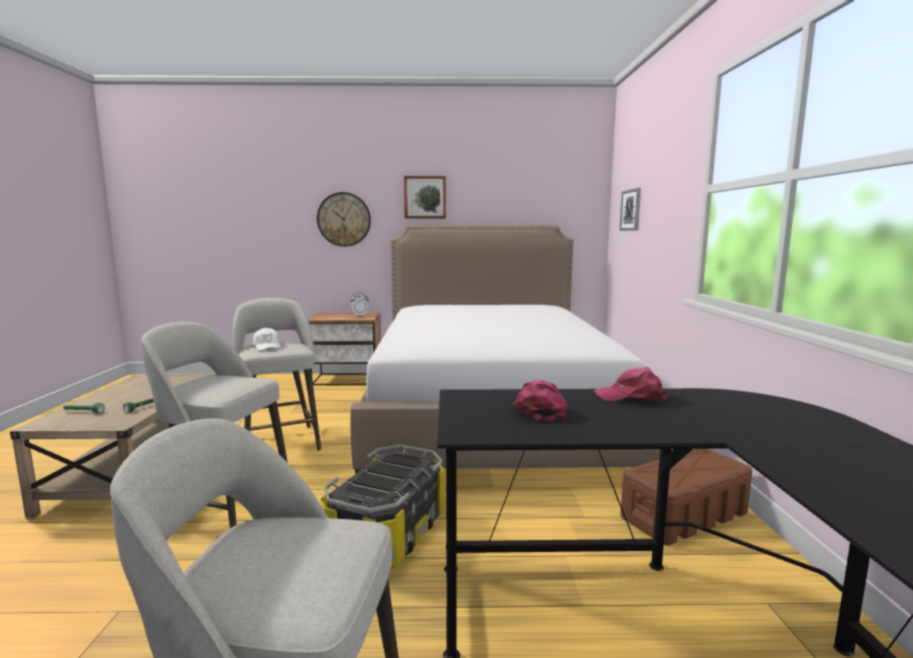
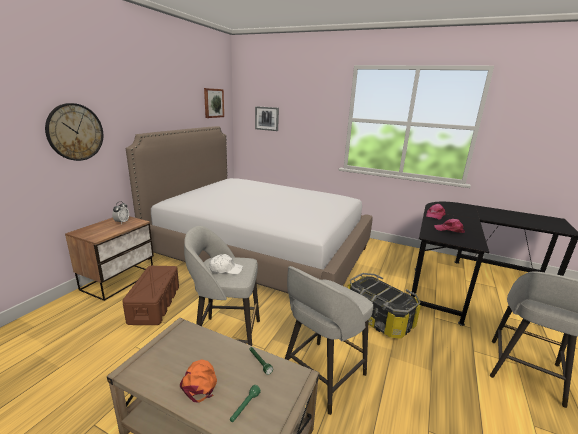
camera: 65 degrees left, 10 degrees up
picture [404,176,446,219] -> picture moved to [204,88,224,118]
brown storage box [620,449,752,546] -> brown storage box moved to [122,266,179,325]
none -> orange cap [180,359,217,403]

